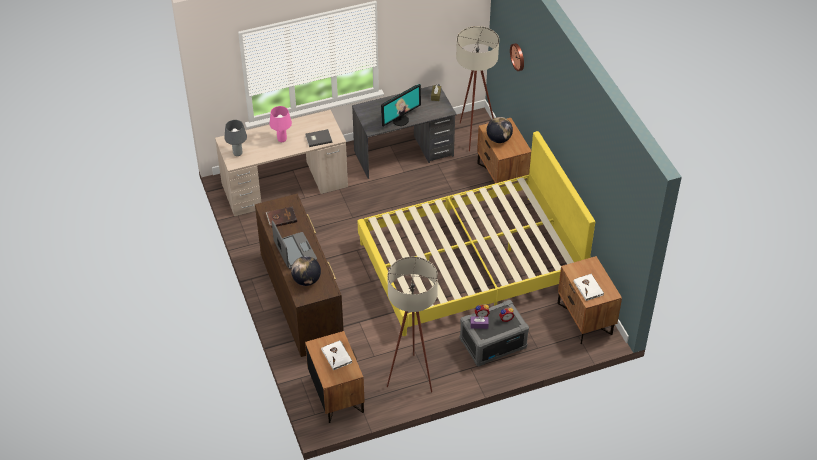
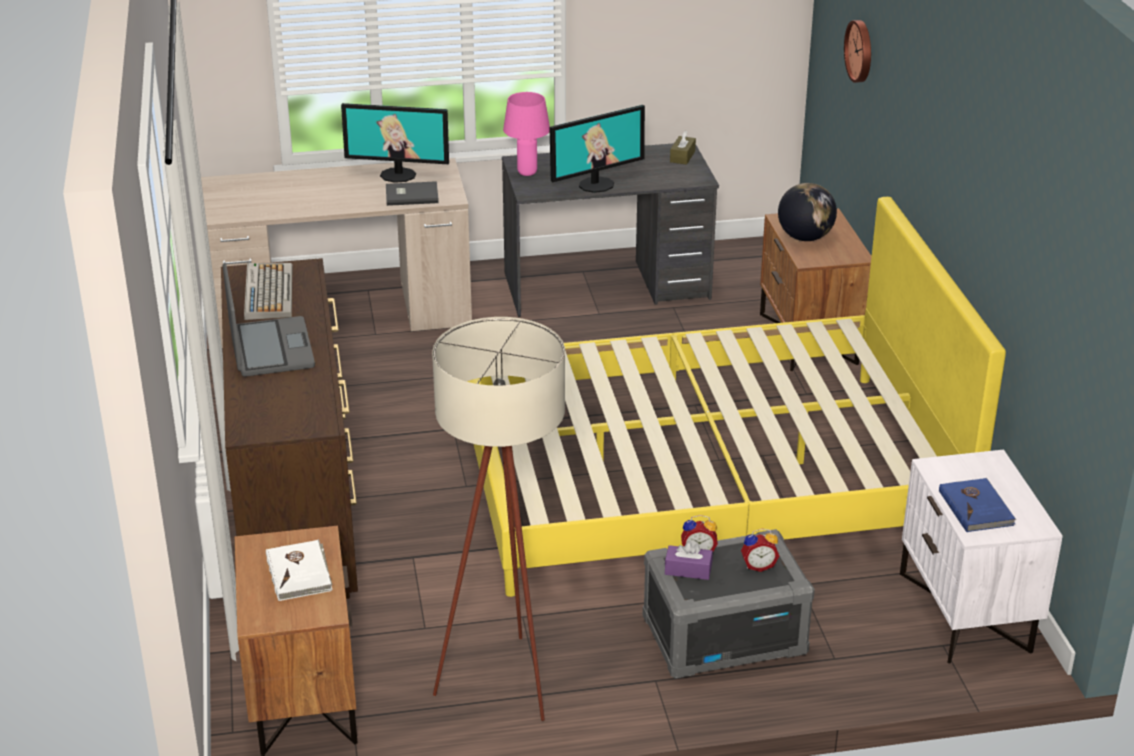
camera: 10 degrees right, 15 degrees down
grey table lamp [224,120,247,156] -> none
brown book [266,206,297,228] -> keyboard [244,263,292,320]
pink table lamp [269,106,292,142] -> pink table lamp moved to [503,92,550,176]
globe [291,256,321,286] -> none
beige floor lamp [456,26,499,152] -> none
brown nightstand [557,256,622,344] -> white nightstand [900,450,1063,664]
white book [573,274,604,301] -> blue book [939,478,1016,532]
none -> monitor [341,103,449,183]

